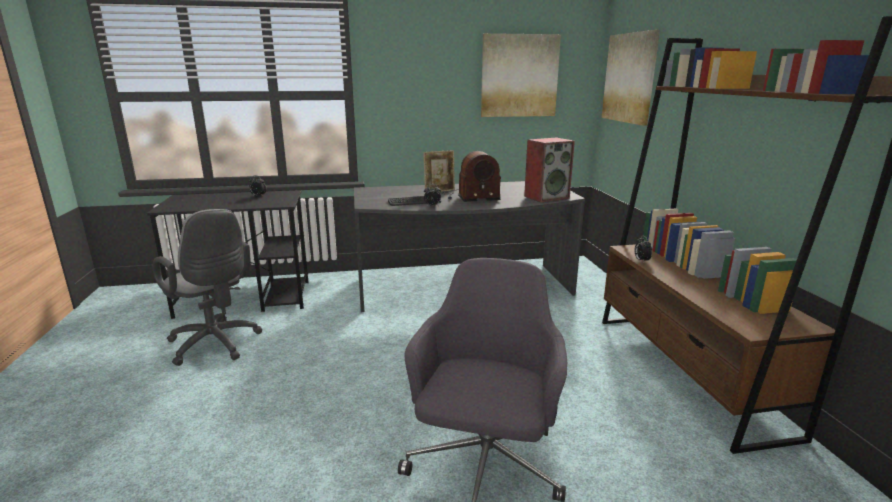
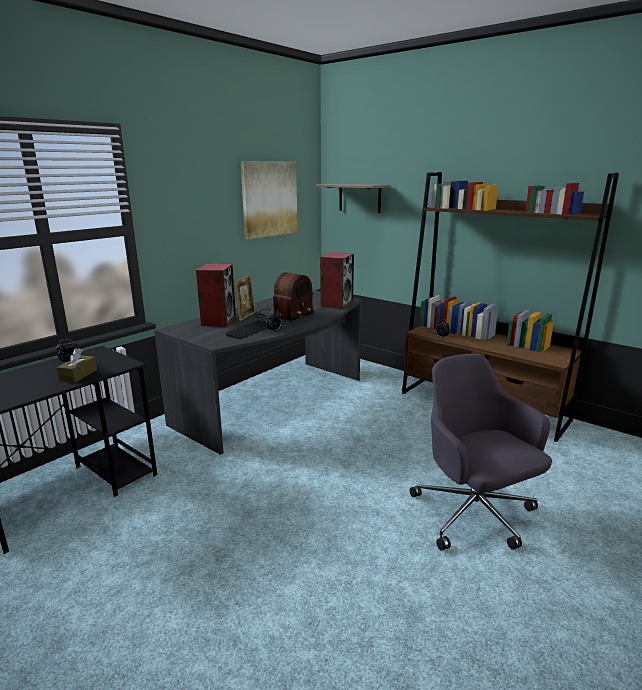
camera: 40 degrees left, 0 degrees up
grey office chair [153,209,262,366] -> none
picture [602,30,660,126] -> shelf [316,184,390,213]
none -> brown tissue box [57,348,97,383]
none -> speaker [196,263,236,327]

